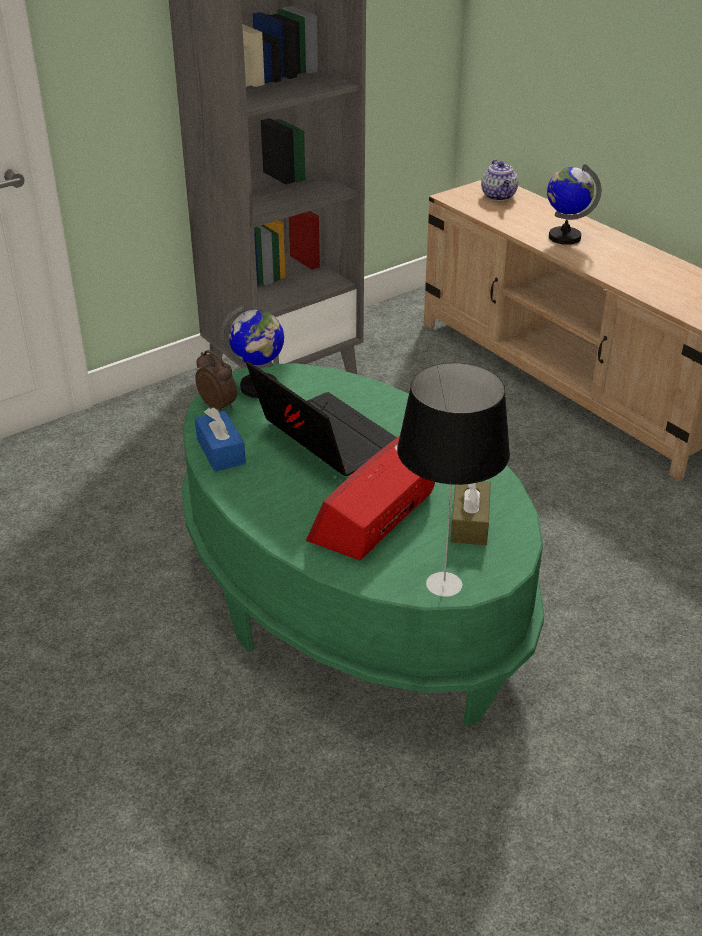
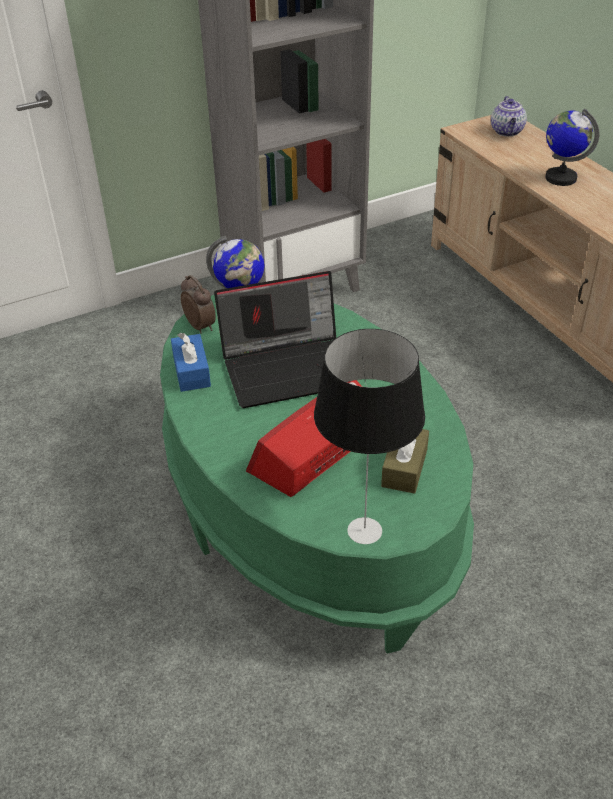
camera: 10 degrees right, 5 degrees up
laptop [246,361,397,476] -> laptop turned 105 degrees clockwise [214,271,336,408]

